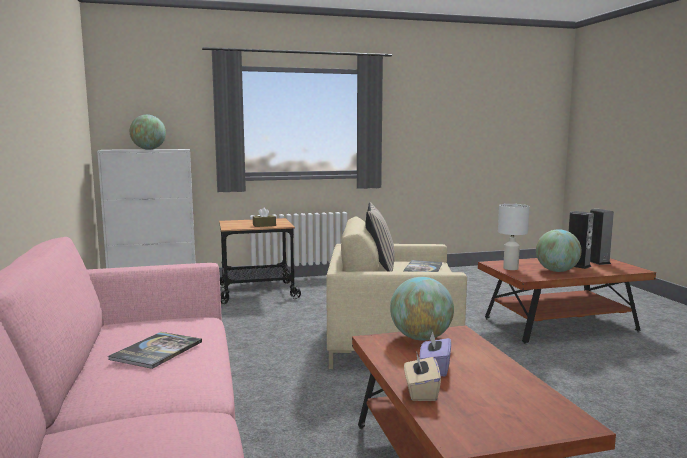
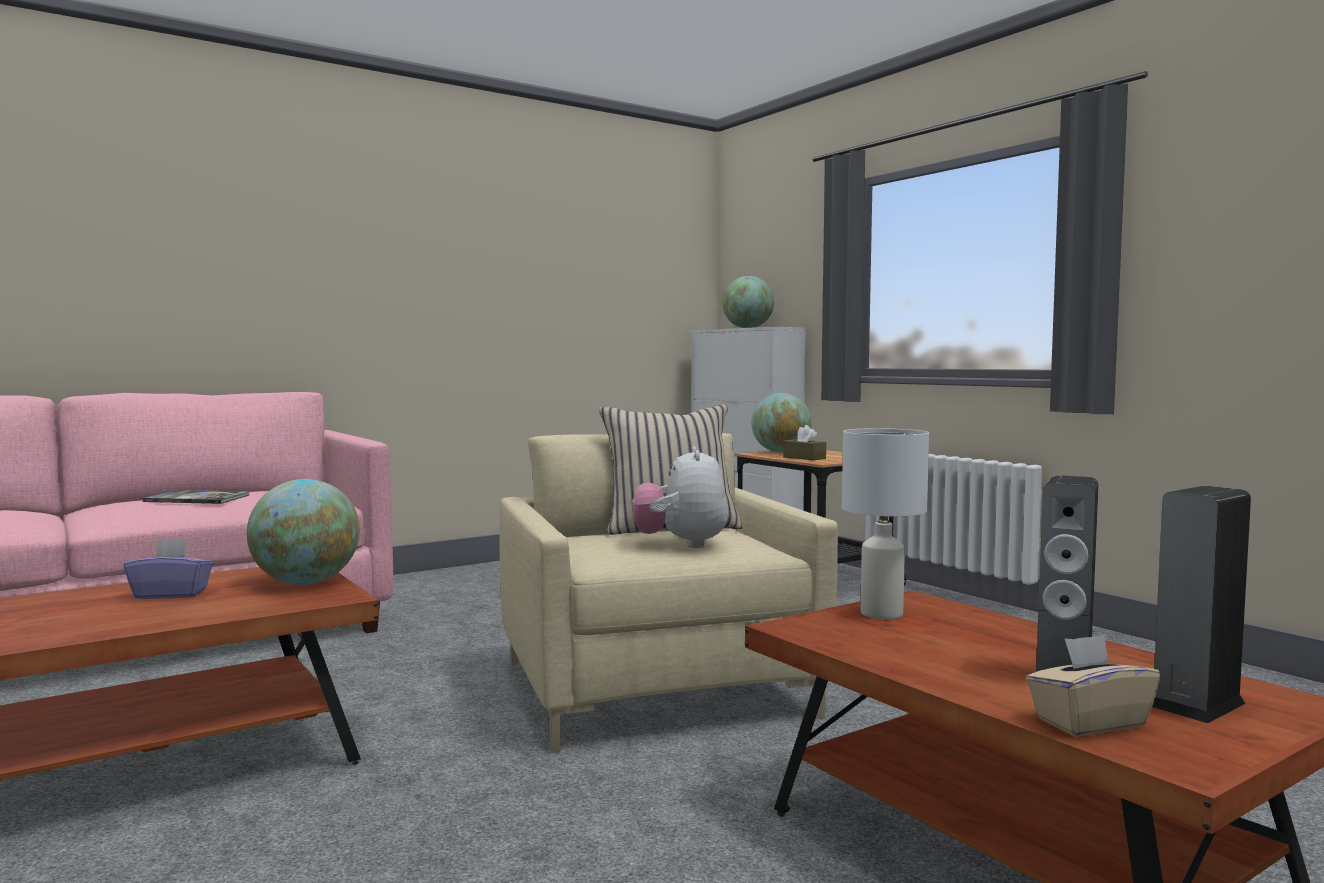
camera: 70 degrees right, 5 degrees down
book [403,260,442,272] -> plush toy [632,447,728,548]
beige tissue box [404,351,441,401] -> beige tissue box moved to [1026,635,1160,737]
globe [536,229,581,272] -> globe moved to [751,393,812,453]

